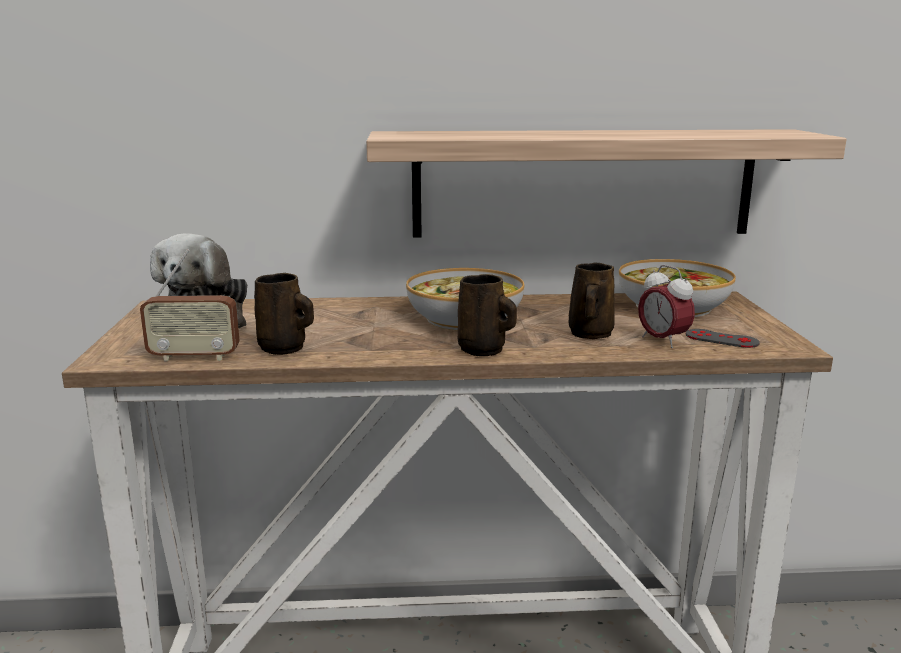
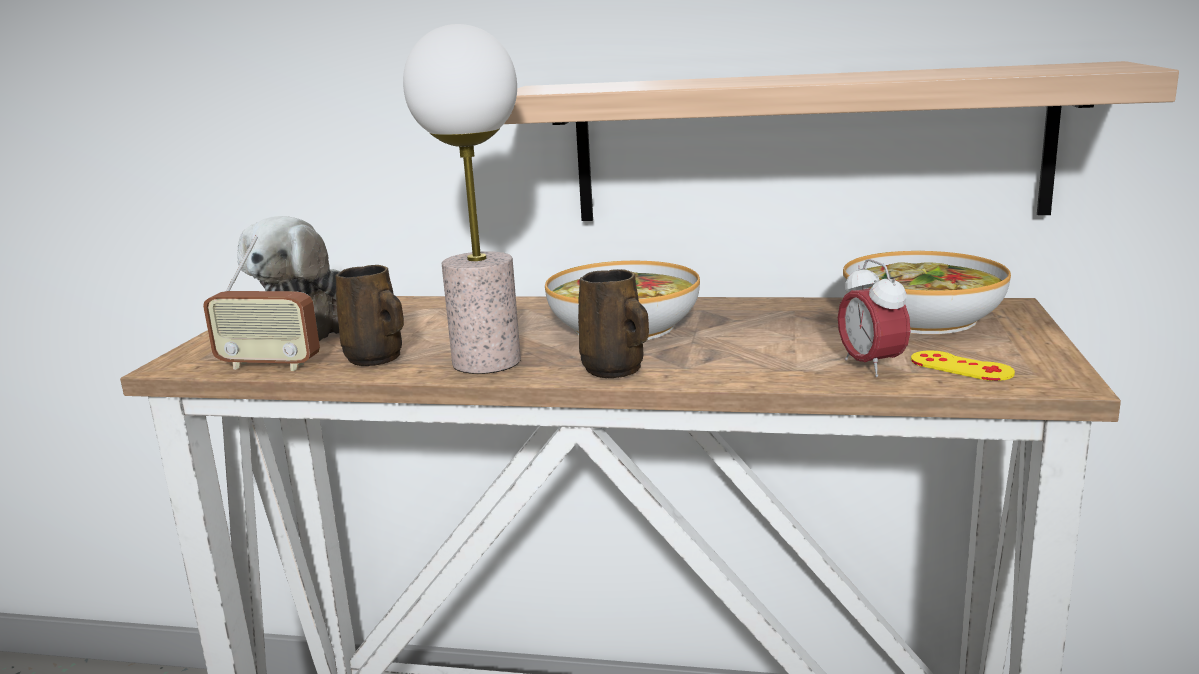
camera: 15 degrees right, 0 degrees up
brown mug [568,263,615,339] -> none
grey game controller [686,329,760,348] -> yellow game controller [911,350,1015,381]
none -> table lamp [403,24,521,374]

